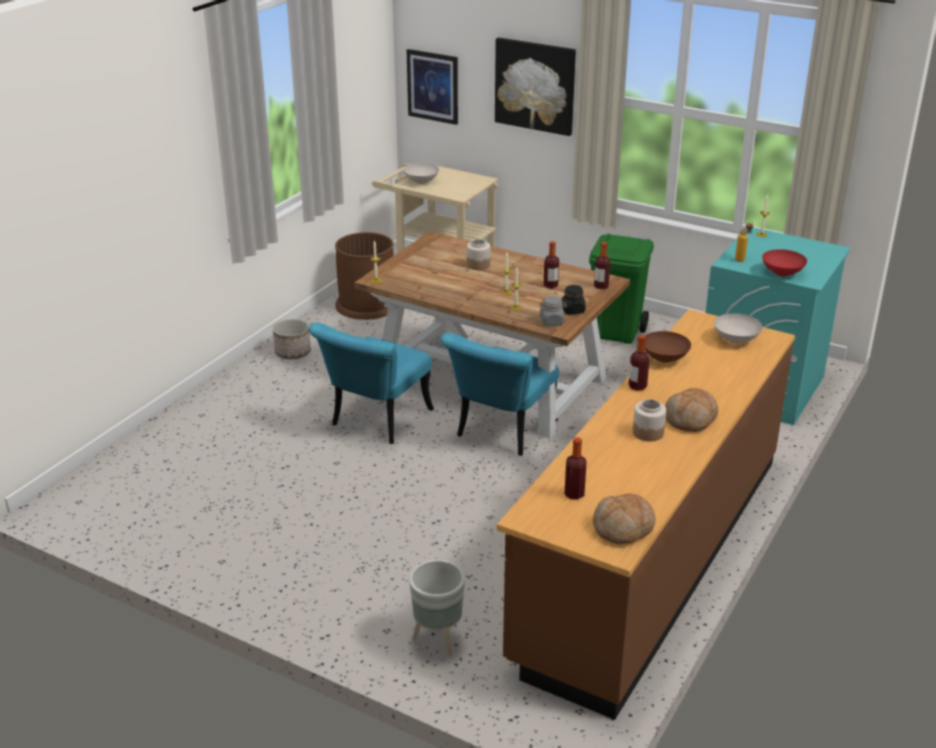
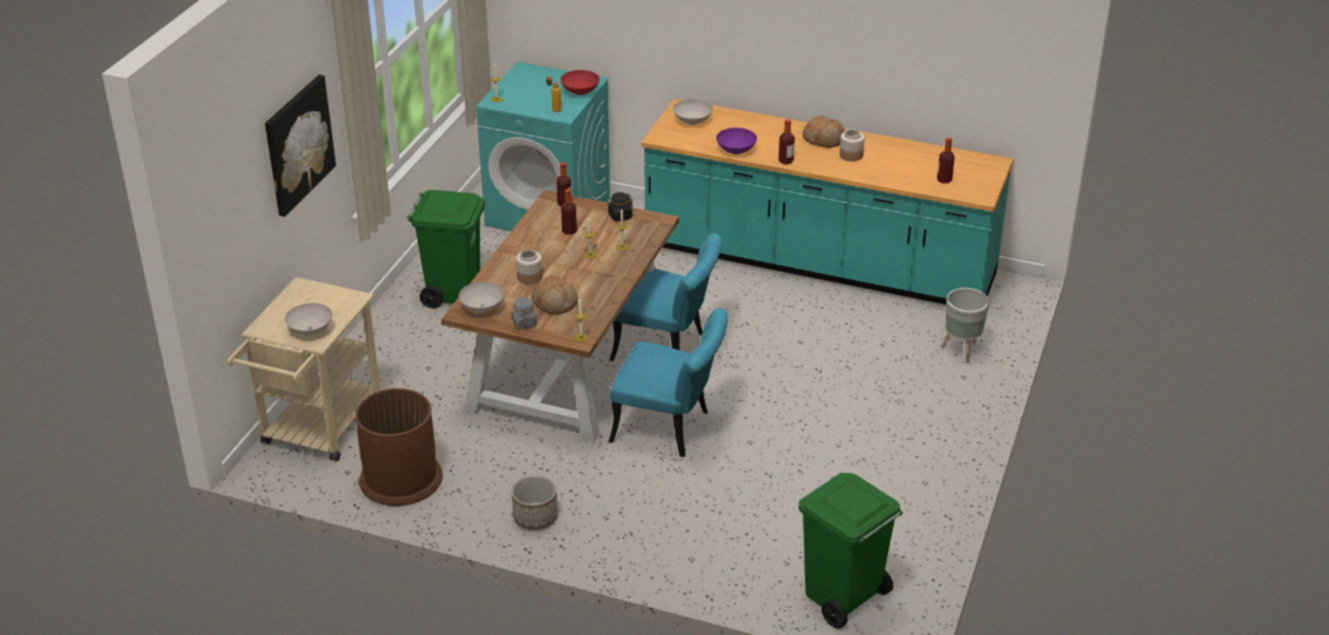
camera: 100 degrees left, 5 degrees up
picture [407,49,458,125] -> none
brown counter [497,309,795,720] -> turquoise counter [641,99,1014,305]
grey jar [539,296,567,326] -> grey jar moved to [511,297,537,329]
bread [593,493,656,544] -> bread moved to [531,275,578,314]
brown bowl [645,331,691,363] -> purple bowl [716,128,757,154]
none -> white bowl [459,282,504,313]
none -> green trash can [799,473,903,629]

